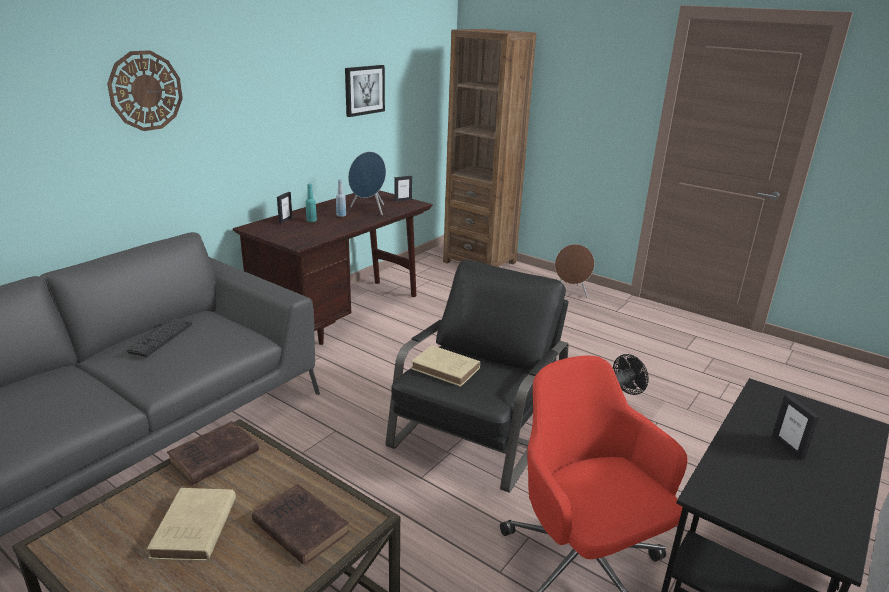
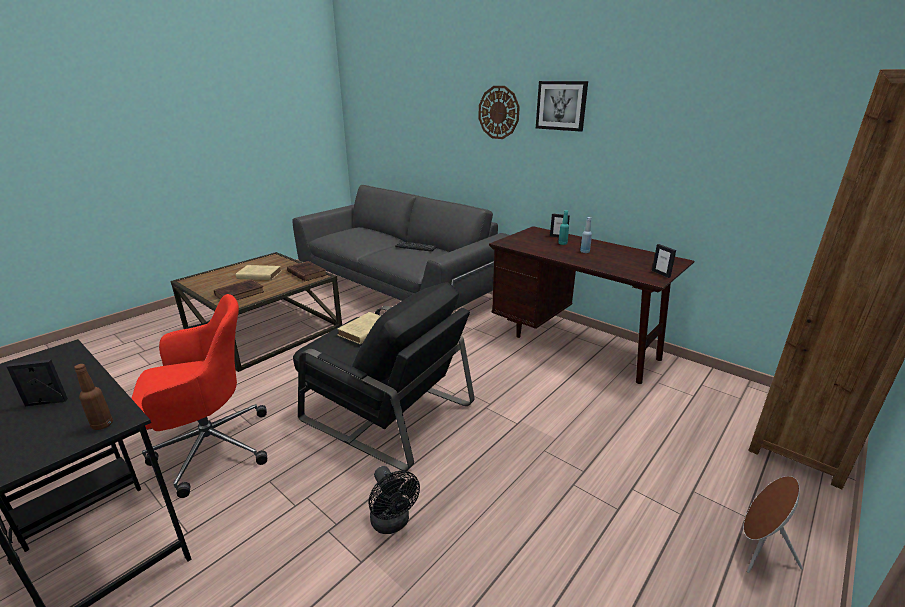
camera: 95 degrees right, 0 degrees up
picture [345,65,385,117] -> picture moved to [536,81,588,132]
blue speaker [348,152,386,215] -> none
none -> brown bottle [74,364,113,430]

